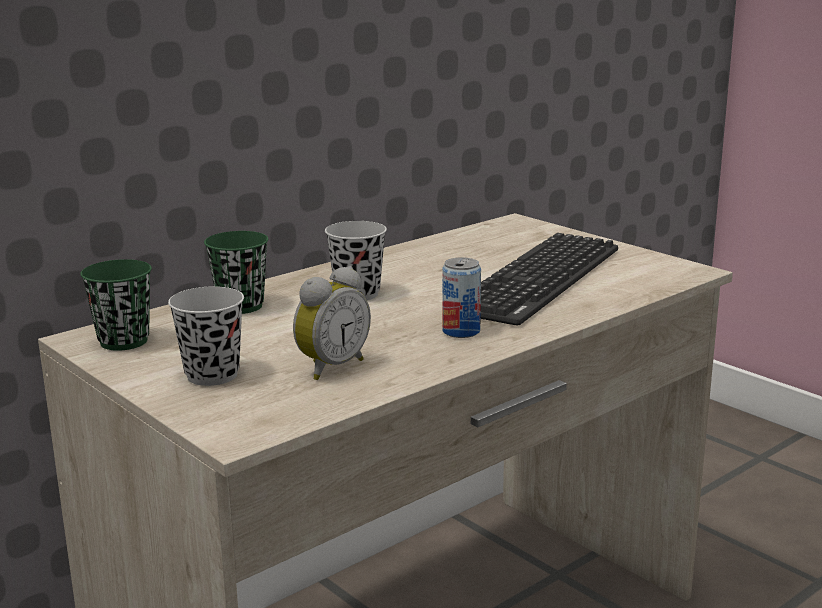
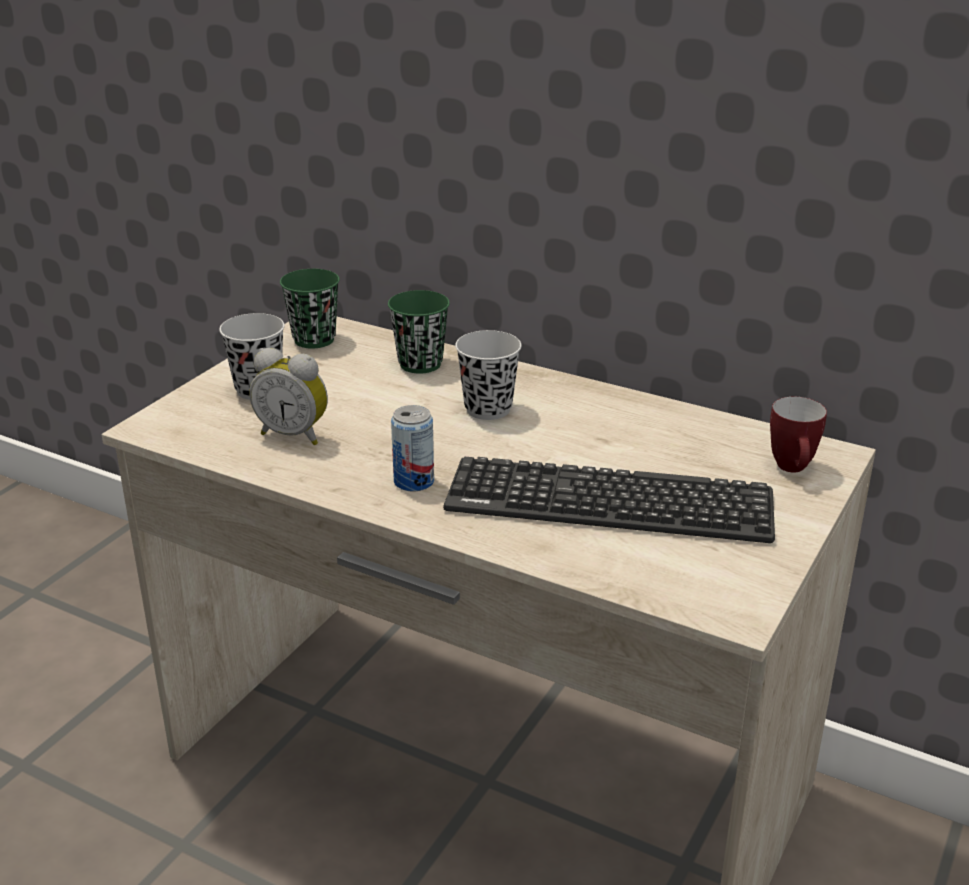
camera: 70 degrees right, 10 degrees up
none -> mug [770,397,827,473]

